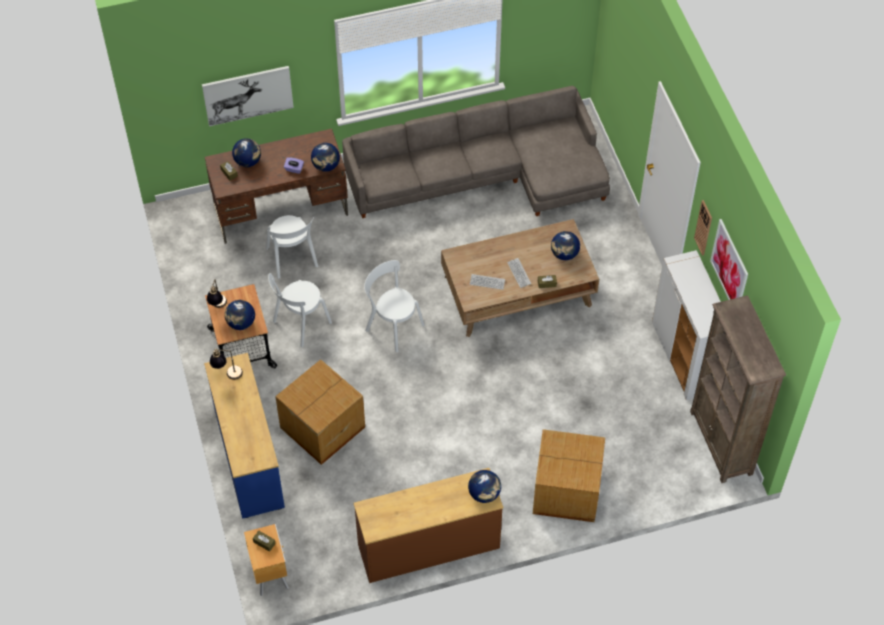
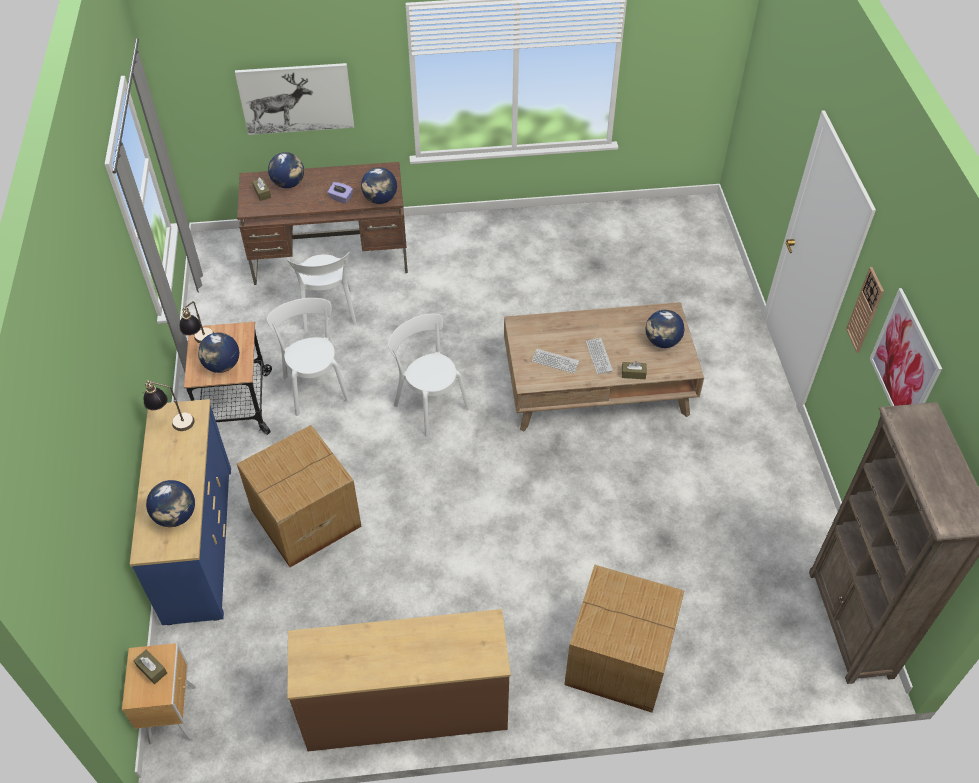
camera: 10 degrees right, 5 degrees down
white chair [268,273,332,347] -> white chair turned 105 degrees clockwise [267,298,350,416]
grey sofa [342,86,610,218] -> none
globe [468,470,501,503] -> globe moved to [146,480,195,527]
white cabinet [652,250,721,400] -> none

